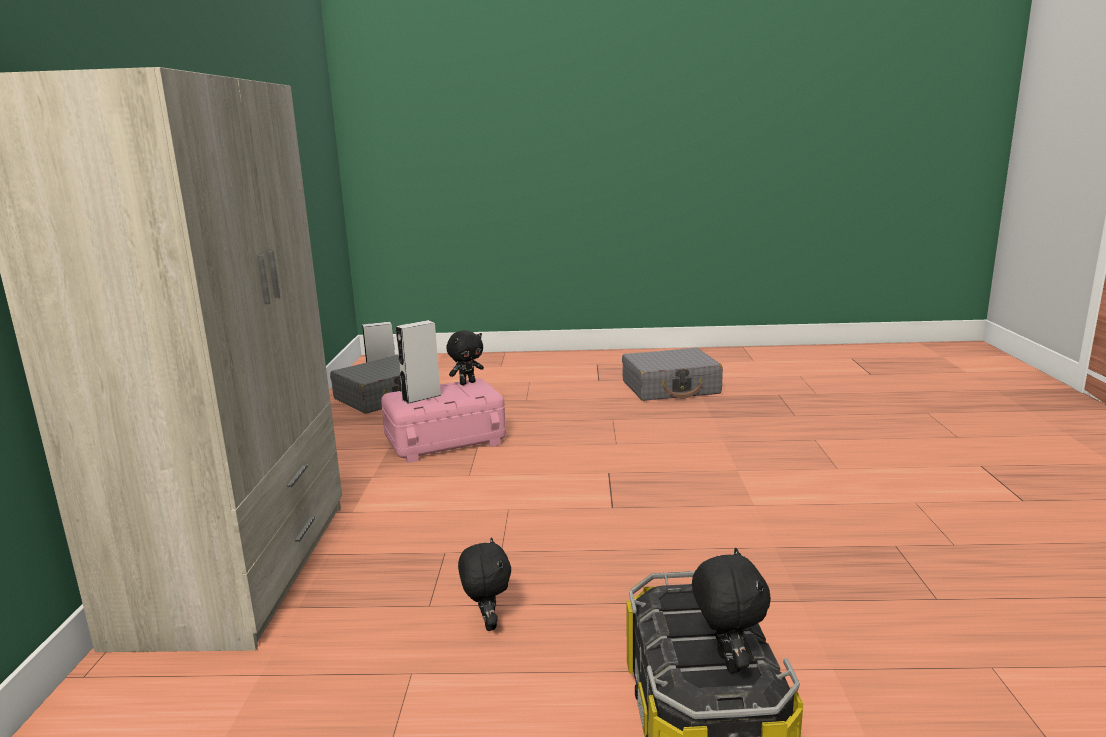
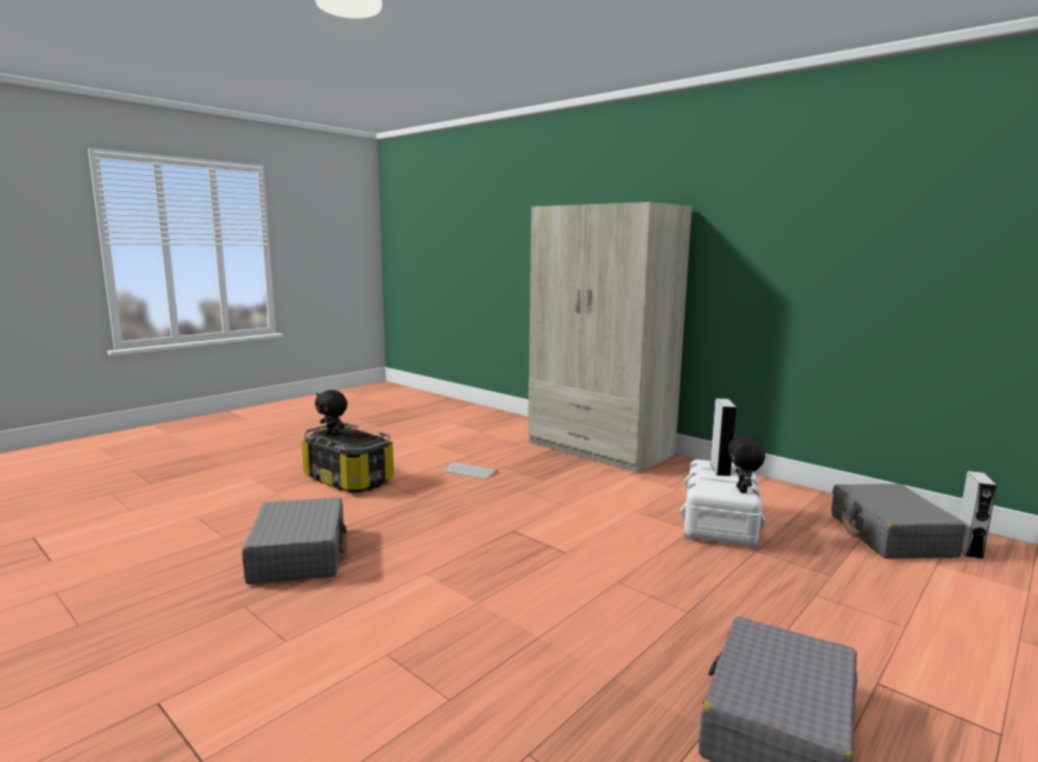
camera: 130 degrees right, 5 degrees down
pink storage box [381,379,506,463] -> white storage box [680,460,766,549]
black plush toy [458,537,511,631] -> keyboard [443,462,497,479]
none -> grey suitcase [242,497,347,584]

